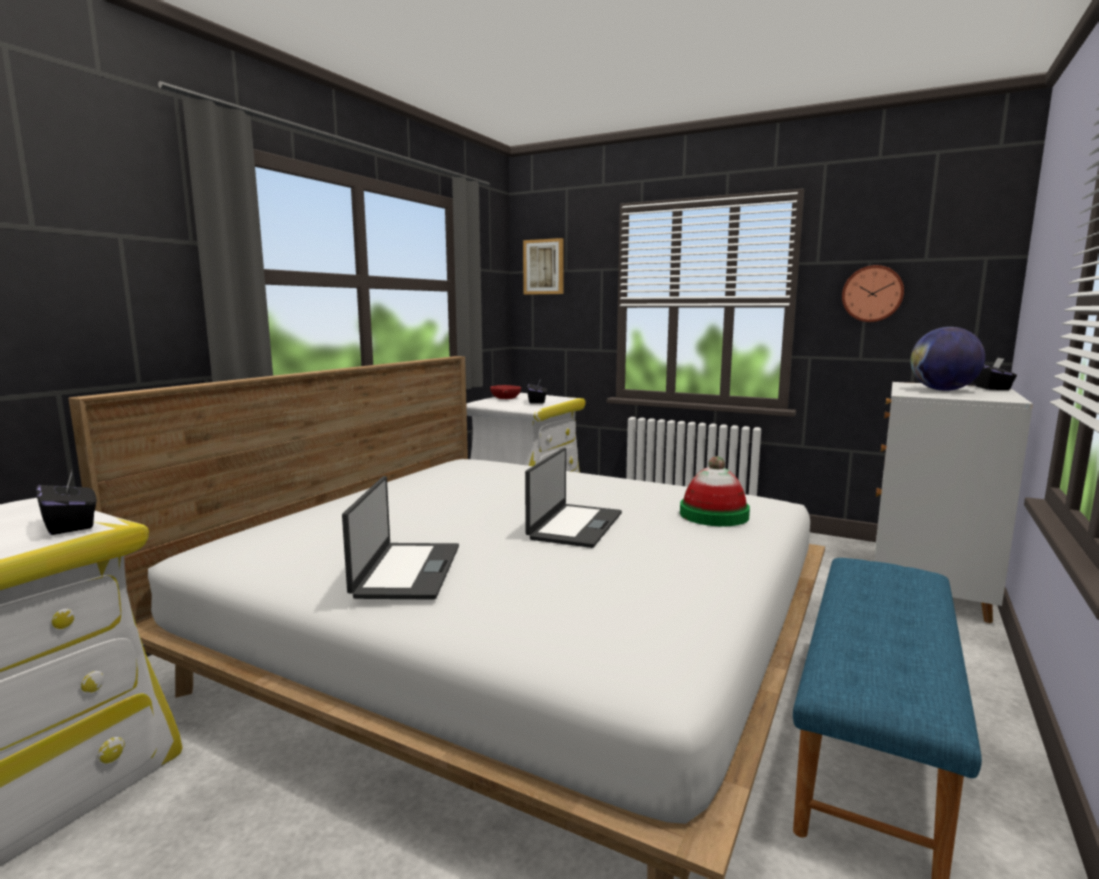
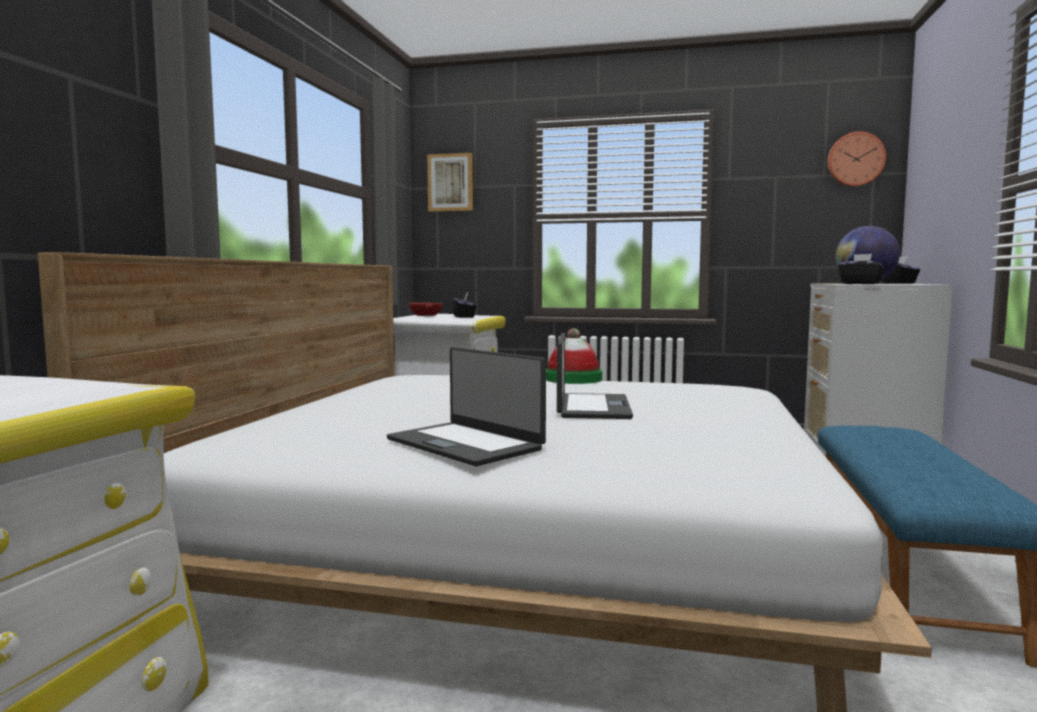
camera: 15 degrees left, 5 degrees down
black tissue box [36,471,97,535] -> black tissue box moved to [838,254,884,284]
laptop [342,476,459,600] -> laptop turned 150 degrees clockwise [387,347,546,466]
hat [680,456,750,526] -> hat moved to [546,328,602,384]
wall clock [842,265,904,322] -> wall clock moved to [827,131,886,187]

